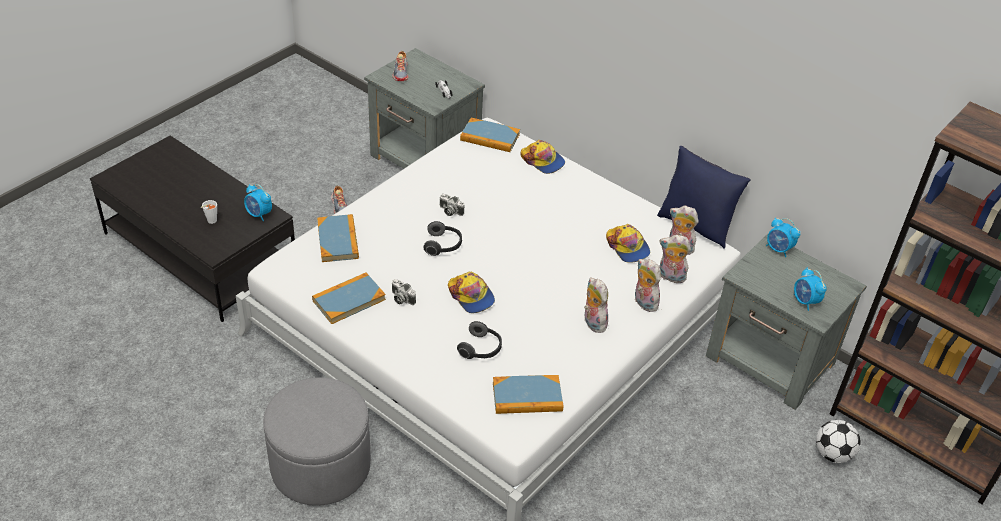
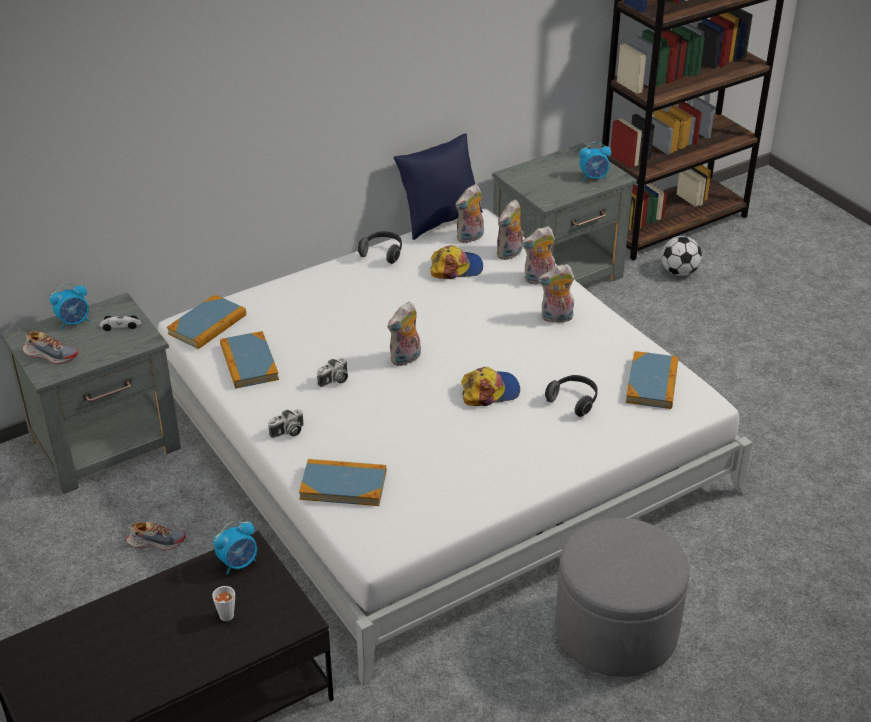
camera: 70 degrees left, 5 degrees down
book [312,273,386,324] -> book moved to [220,331,279,389]
camera [392,279,416,305] -> camera moved to [268,409,304,438]
headphones [423,221,462,256] -> headphones moved to [358,231,402,264]
cap [521,140,565,174] -> none
alarm clock [766,218,800,257] -> alarm clock moved to [50,283,89,330]
none -> plush toy [387,302,421,366]

